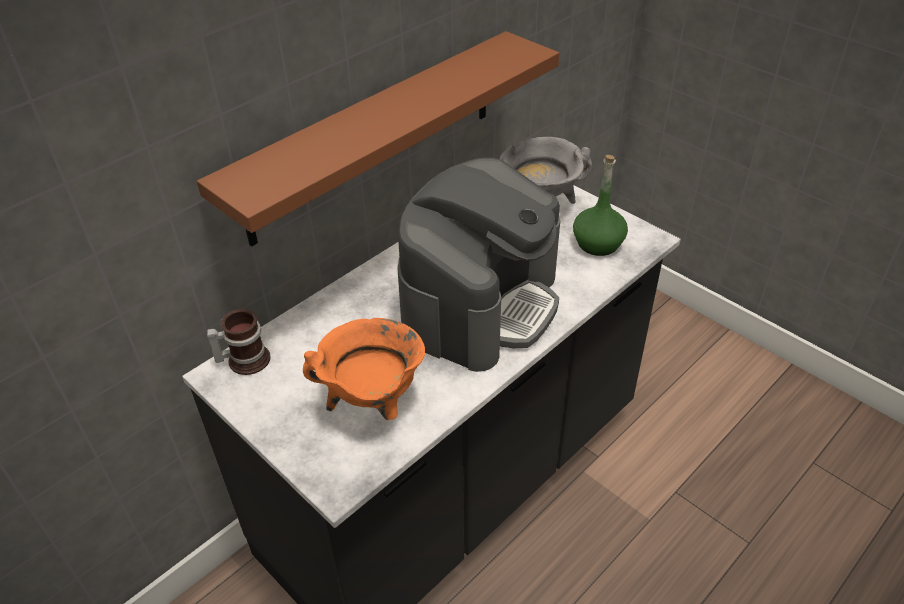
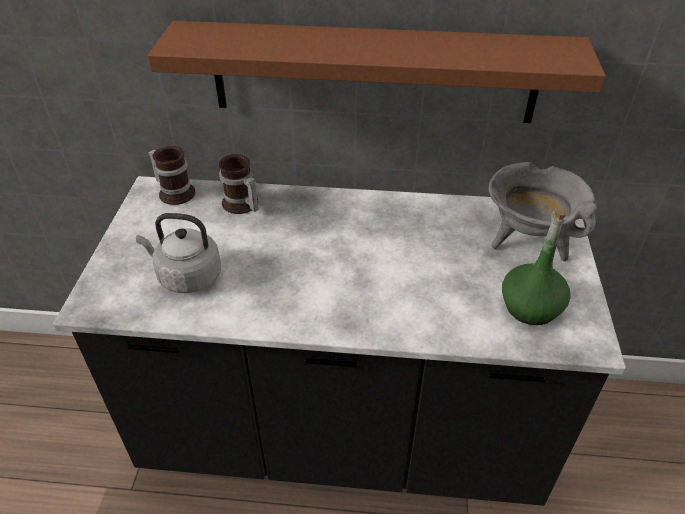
camera: 50 degrees right, 0 degrees up
orange cooking pot [303,318,425,420] -> grey kettle [136,213,221,293]
coffee machine [397,158,560,372] -> none
none -> mug [219,154,258,214]

